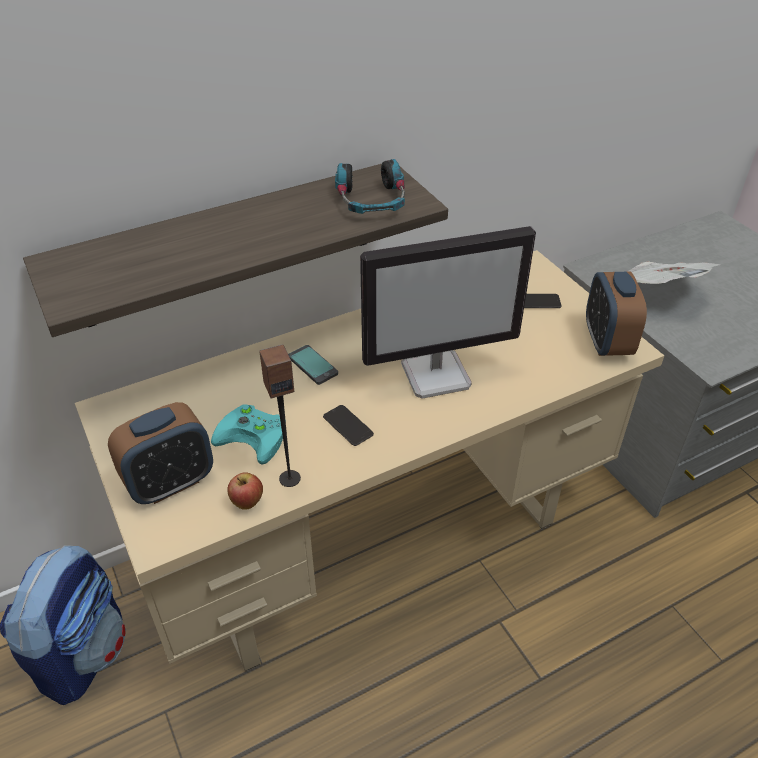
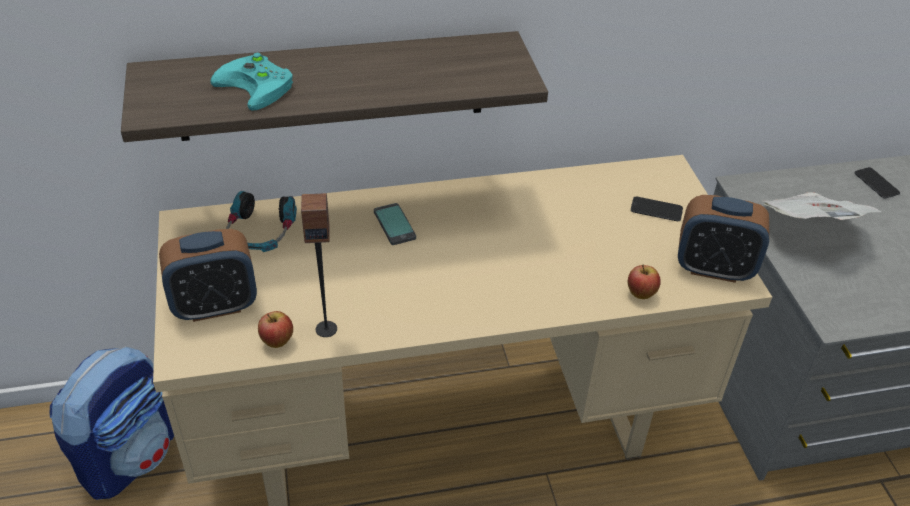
camera: 15 degrees right, 0 degrees up
turquoise game controller [211,404,286,465] -> turquoise game controller moved to [210,53,293,111]
phone [323,405,374,446] -> phone moved to [854,167,900,198]
headphones [335,159,405,214] -> headphones moved to [226,191,297,252]
monitor [360,226,536,399] -> none
alarm clock [586,272,647,356] -> alarm clock turned 90 degrees counterclockwise [678,195,769,283]
none -> apple [628,264,661,299]

